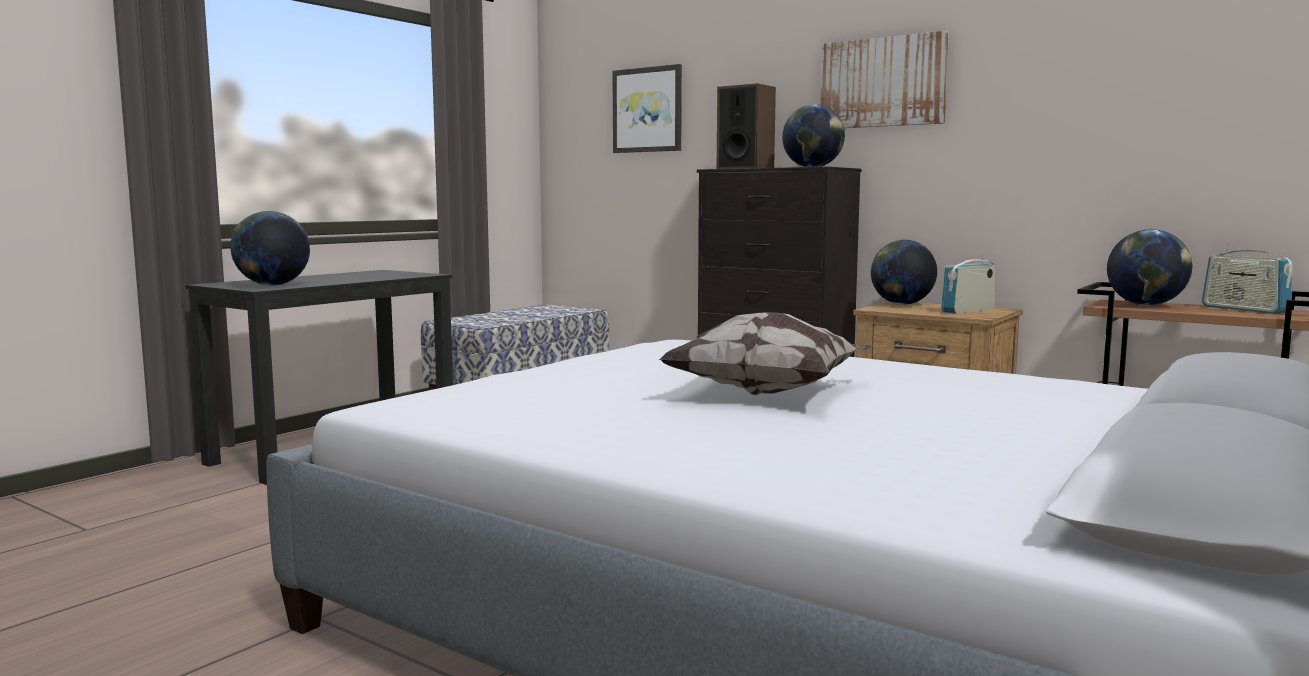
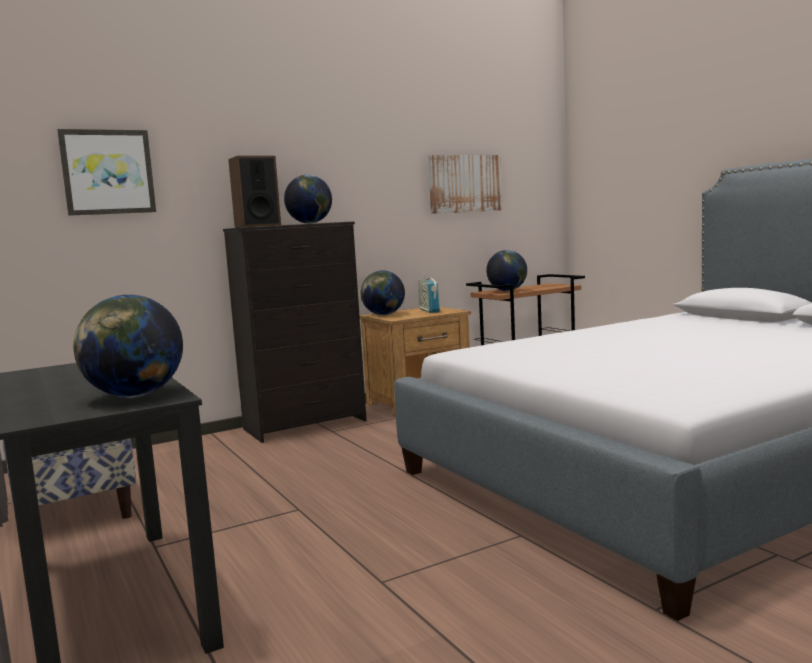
camera: 65 degrees left, 0 degrees up
pillow [658,312,872,395] -> none
picture [820,31,949,128] -> picture moved to [428,155,502,214]
radio [1202,243,1293,314] -> none

